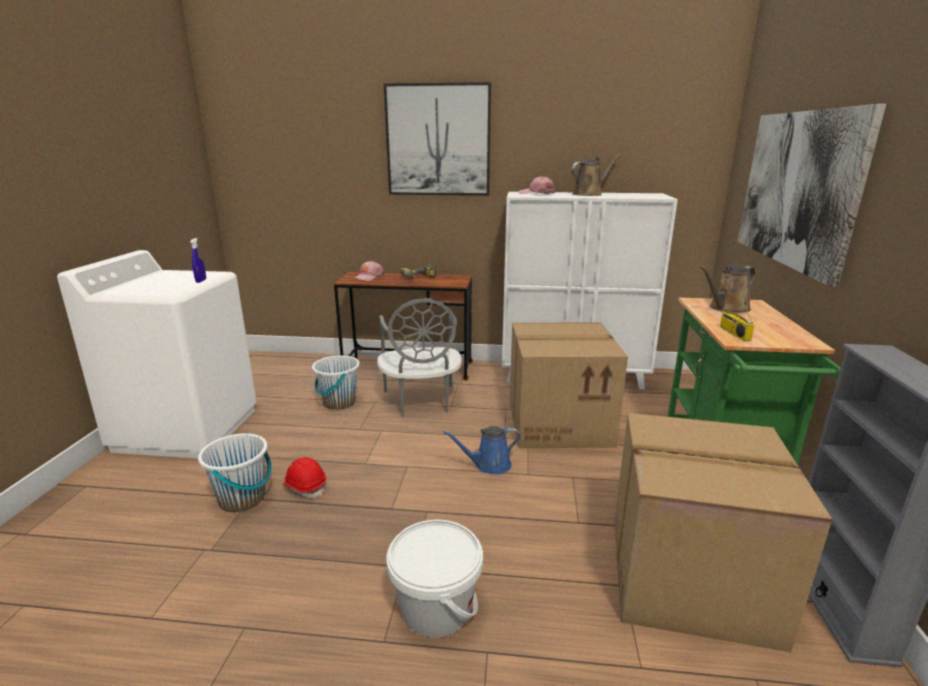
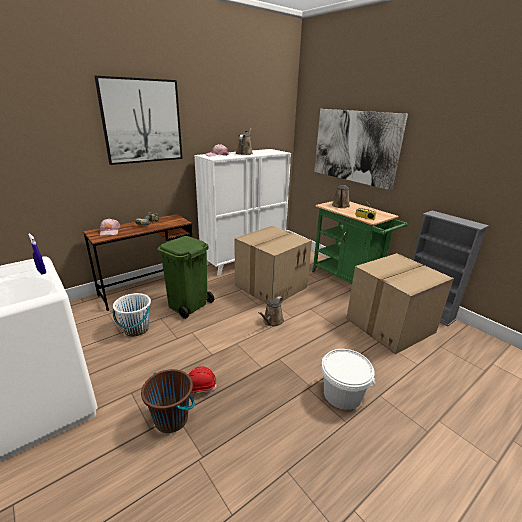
camera: 45 degrees left, 5 degrees up
white bucket [198,432,271,512] -> brown bucket [141,369,195,433]
grey chair [377,298,462,417] -> green trash can [157,236,214,319]
blue watering can [443,426,521,475] -> brown watering can [258,296,284,327]

